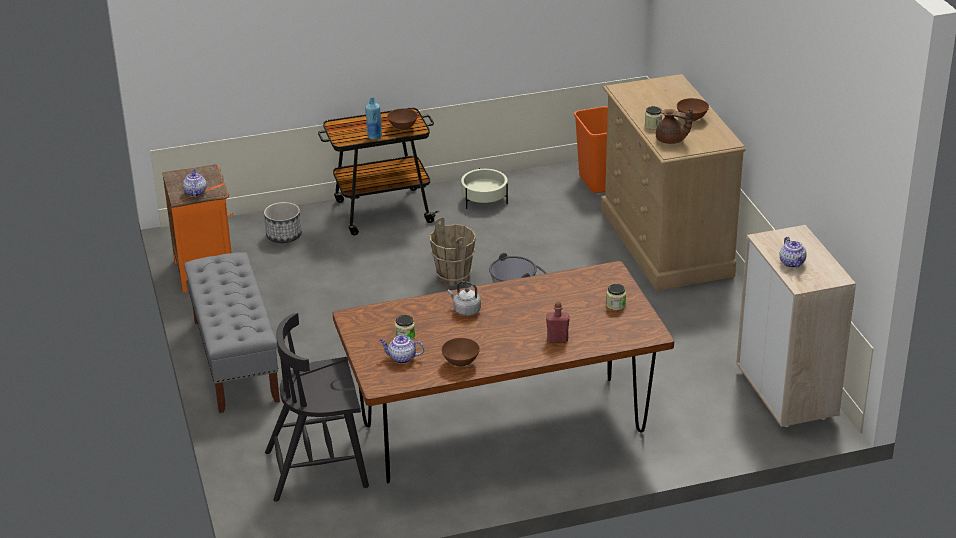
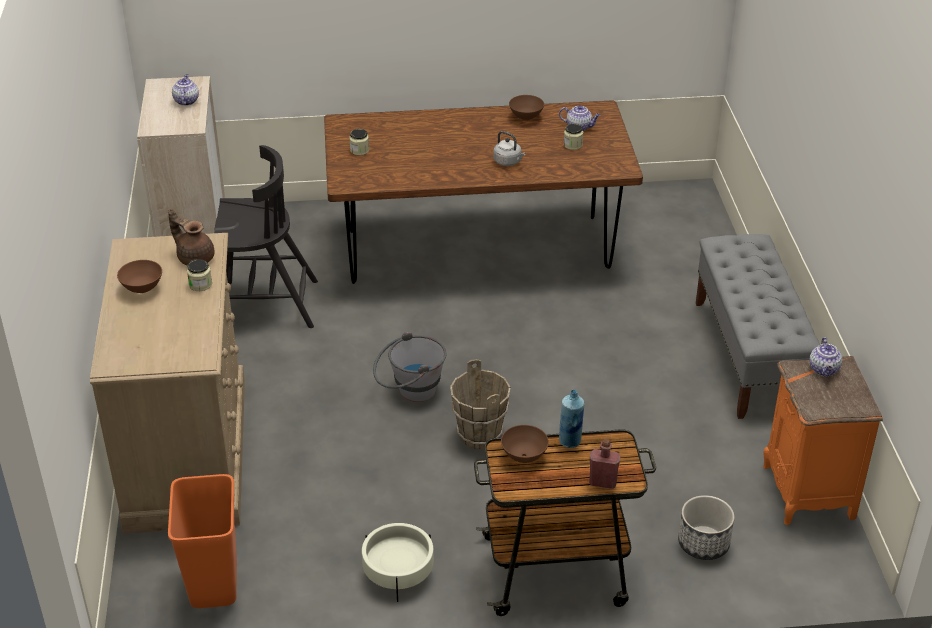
camera: 170 degrees left, 5 degrees up
black chair [265,313,369,502] -> black chair moved to [214,145,318,328]
red bottle [546,302,570,343] -> red bottle moved to [589,439,621,489]

